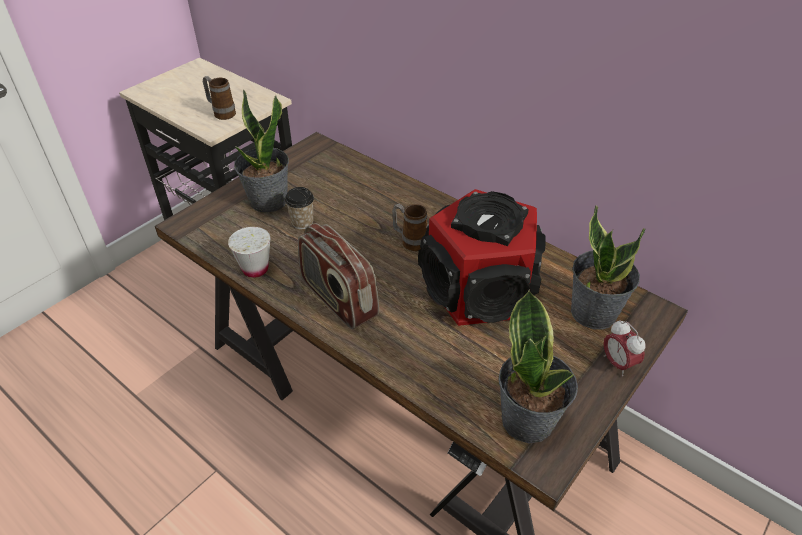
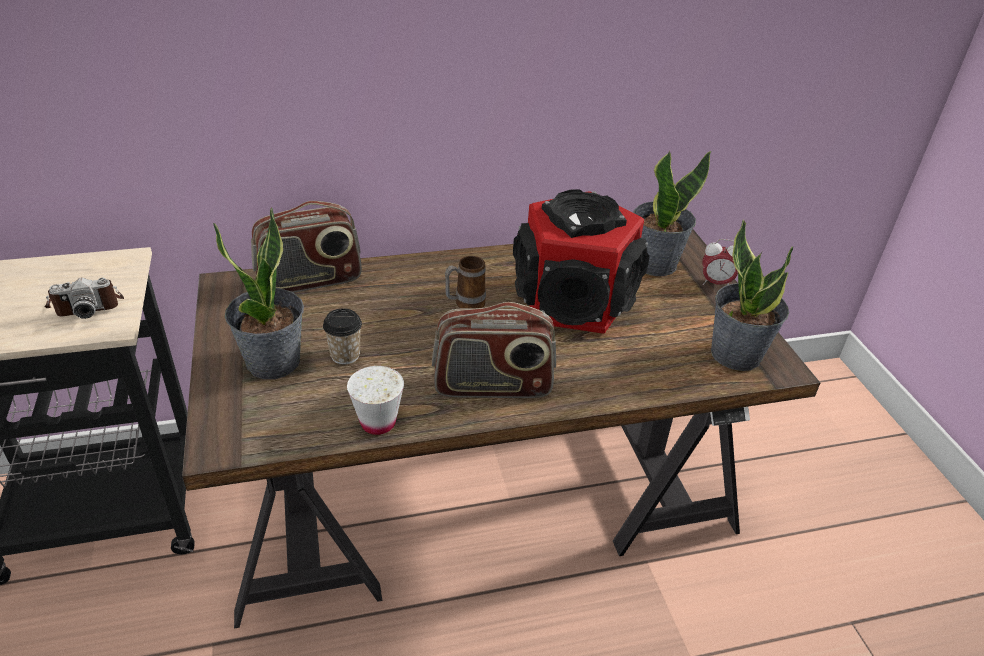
camera: 55 degrees left, 5 degrees down
mug [203,76,236,120] -> camera [44,278,124,319]
none -> radio [251,201,362,293]

